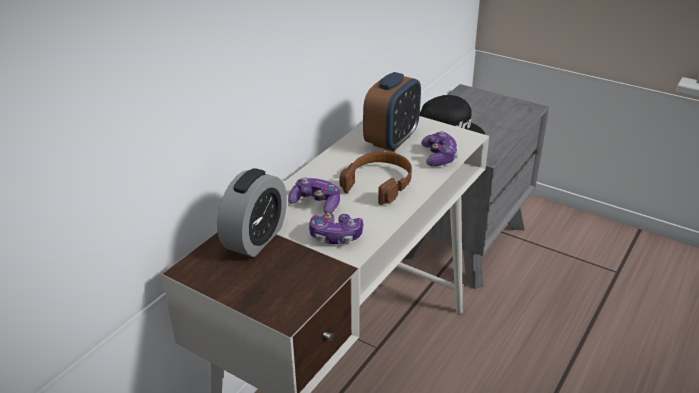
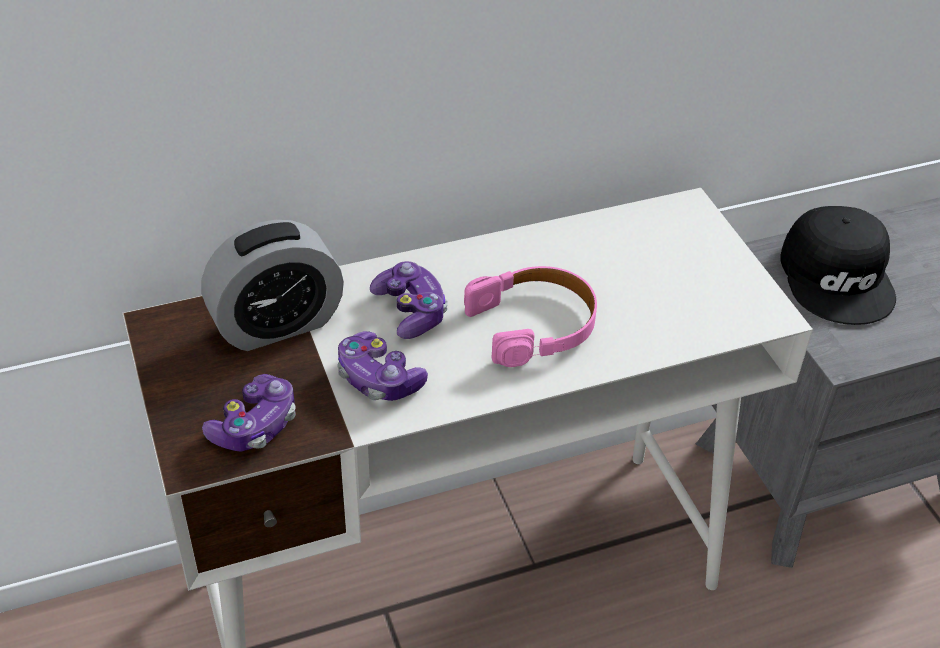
camera: 35 degrees right, 10 degrees up
brown headphones [339,151,412,205] -> pink headphones [464,266,597,367]
alarm clock [363,72,421,152] -> none
game controller [421,131,458,167] -> game controller moved to [202,374,296,452]

